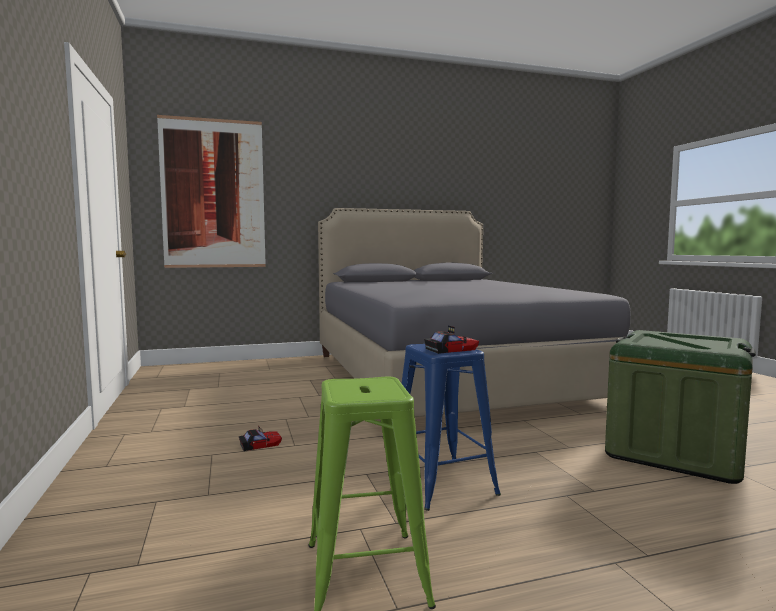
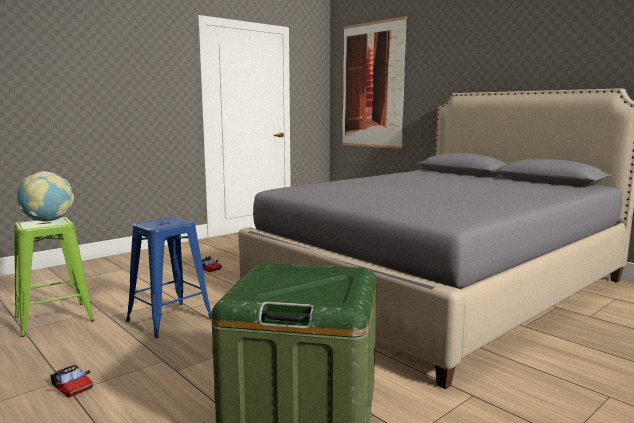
camera: 65 degrees right, 5 degrees up
toy car [424,325,479,354] -> toy car moved to [50,365,93,398]
none -> globe [17,171,74,221]

